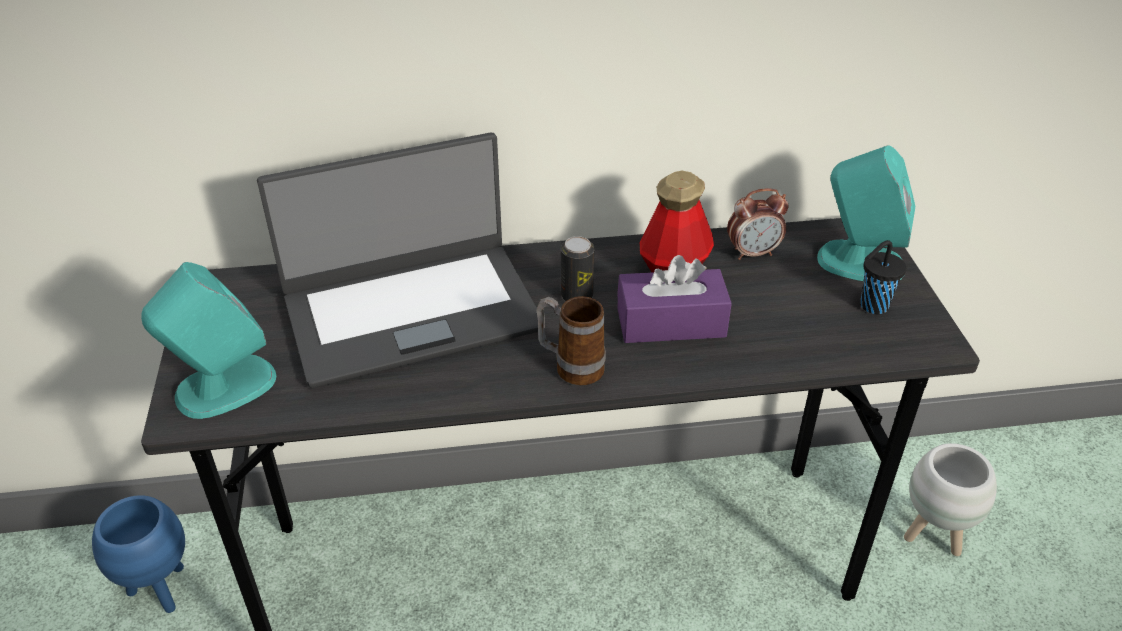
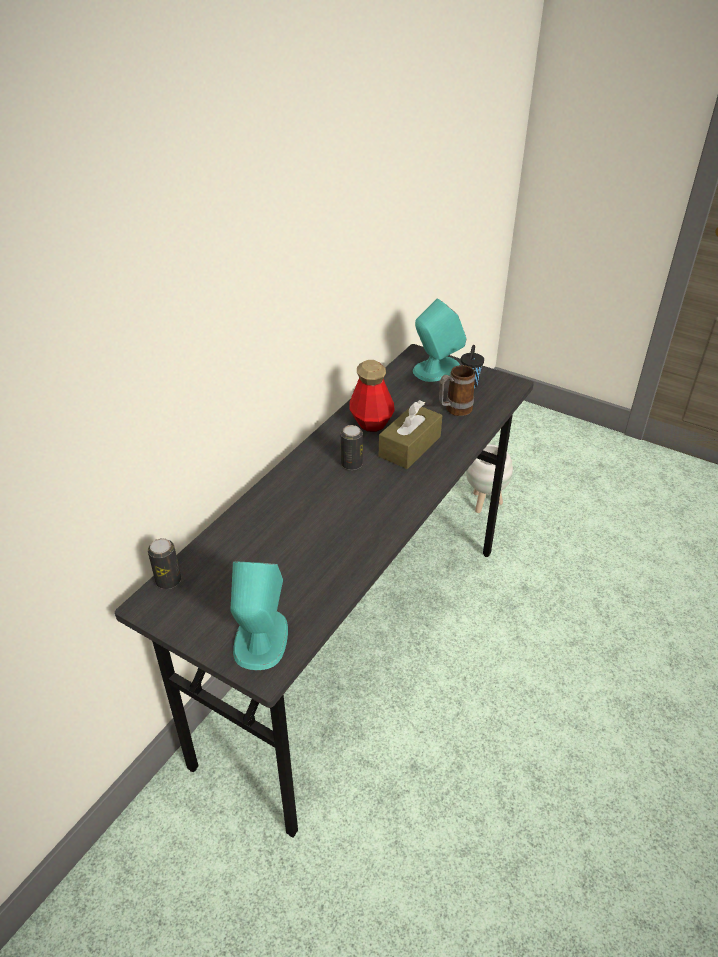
camera: 50 degrees left, 0 degrees up
blue planter [92,495,185,613] -> none
laptop [257,133,538,388] -> none
mug [537,296,606,385] -> mug moved to [439,365,475,416]
purple tissue box [617,255,732,343] -> brown tissue box [379,400,442,469]
alarm clock [727,188,789,260] -> none
none -> can [148,538,181,589]

